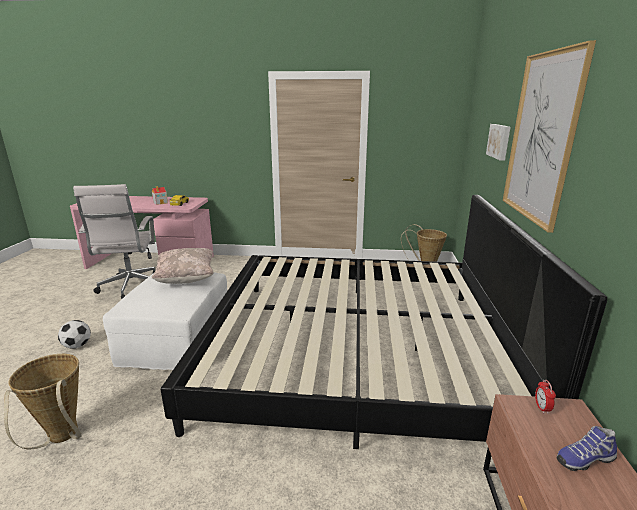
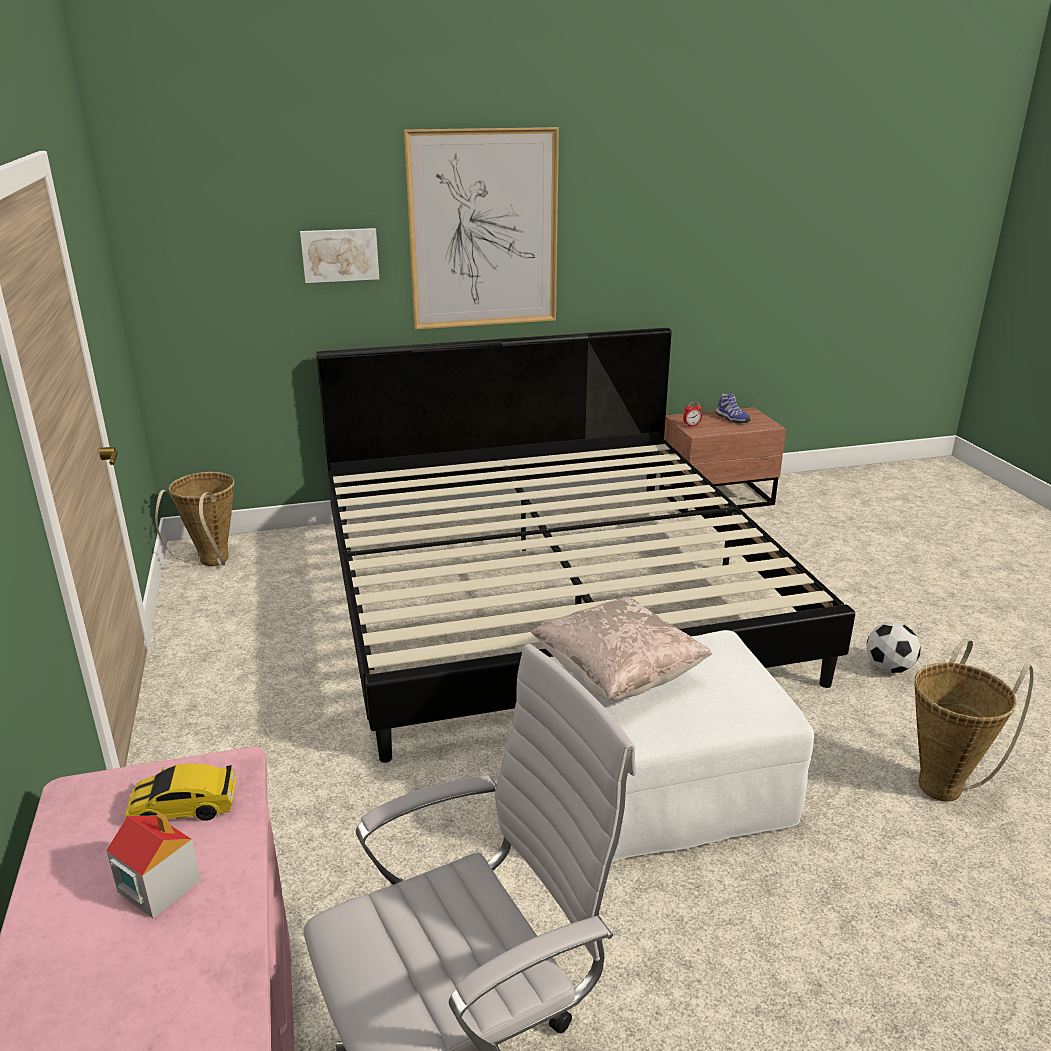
camera: 110 degrees left, 5 degrees up
football [58,320,91,349] -> football moved to [867,622,921,673]

